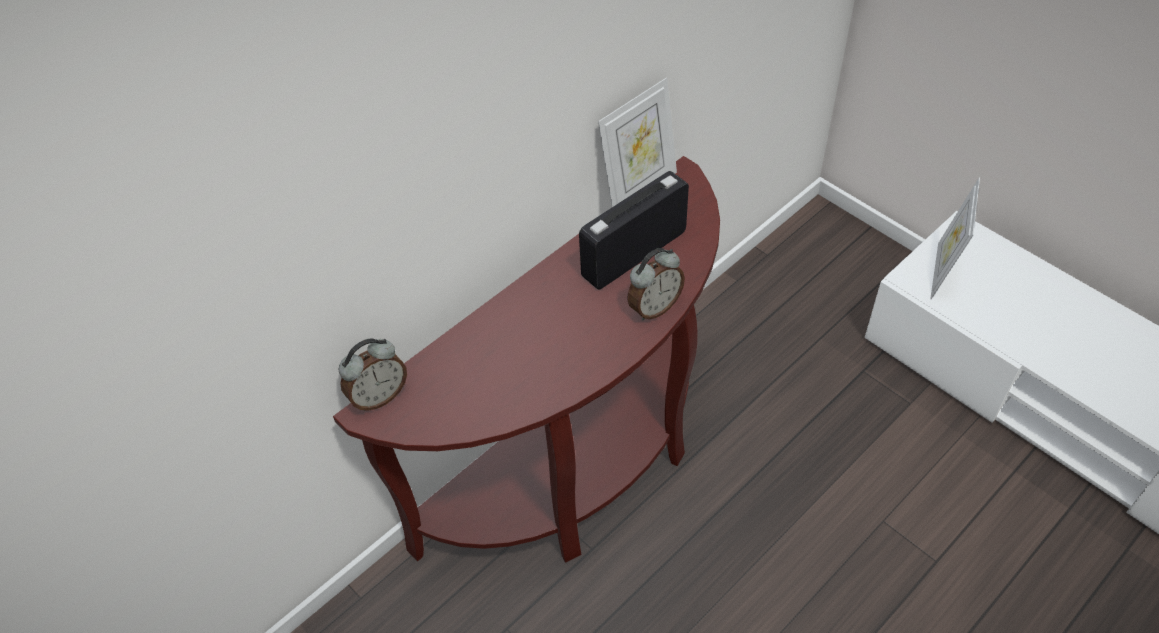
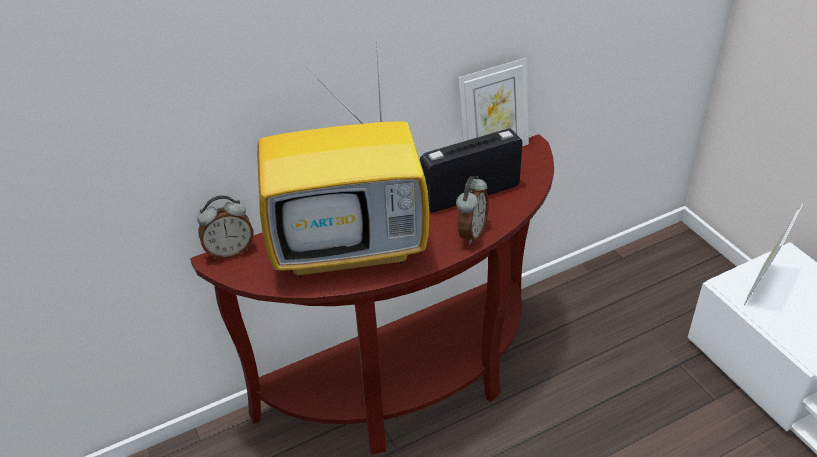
camera: 15 degrees right, 10 degrees down
alarm clock [627,248,685,321] -> alarm clock turned 45 degrees counterclockwise [456,176,489,245]
none -> television [257,42,429,277]

